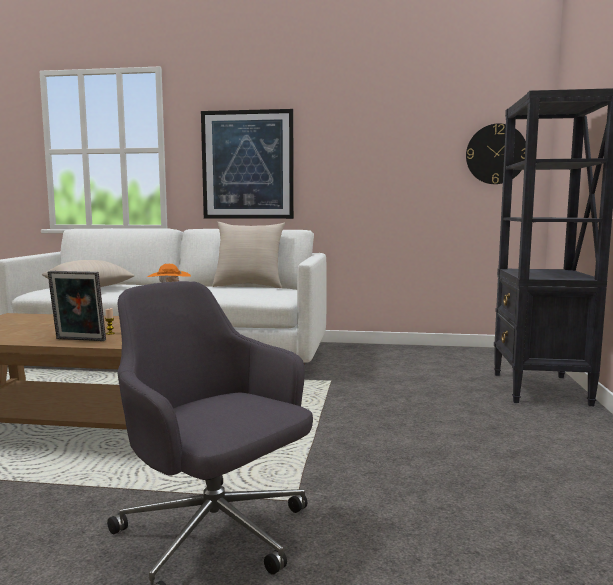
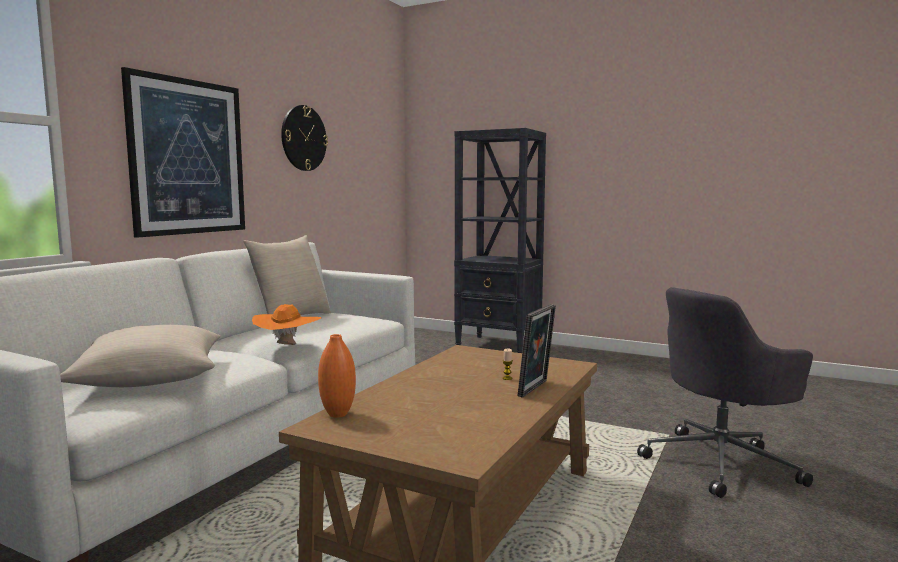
camera: 70 degrees left, 0 degrees up
wall clock [466,123,526,184] -> wall clock moved to [281,105,328,171]
none -> orange vase [318,334,356,418]

